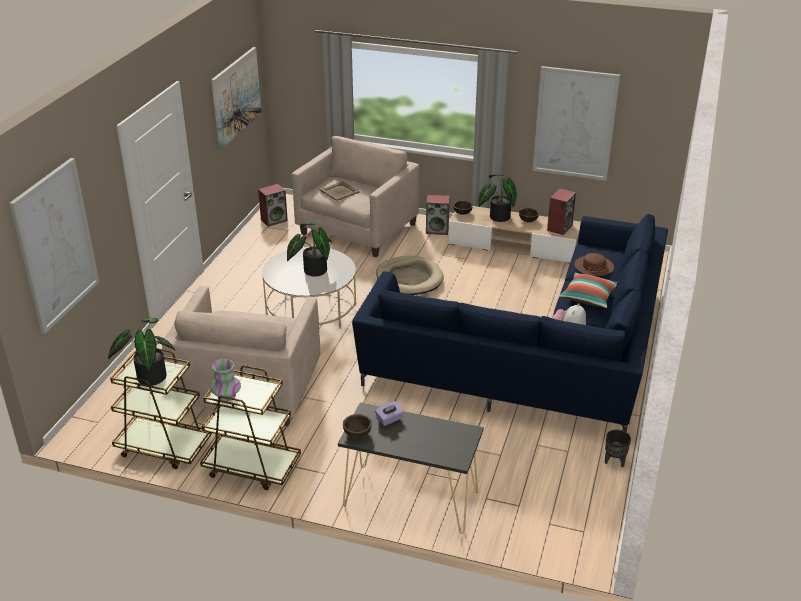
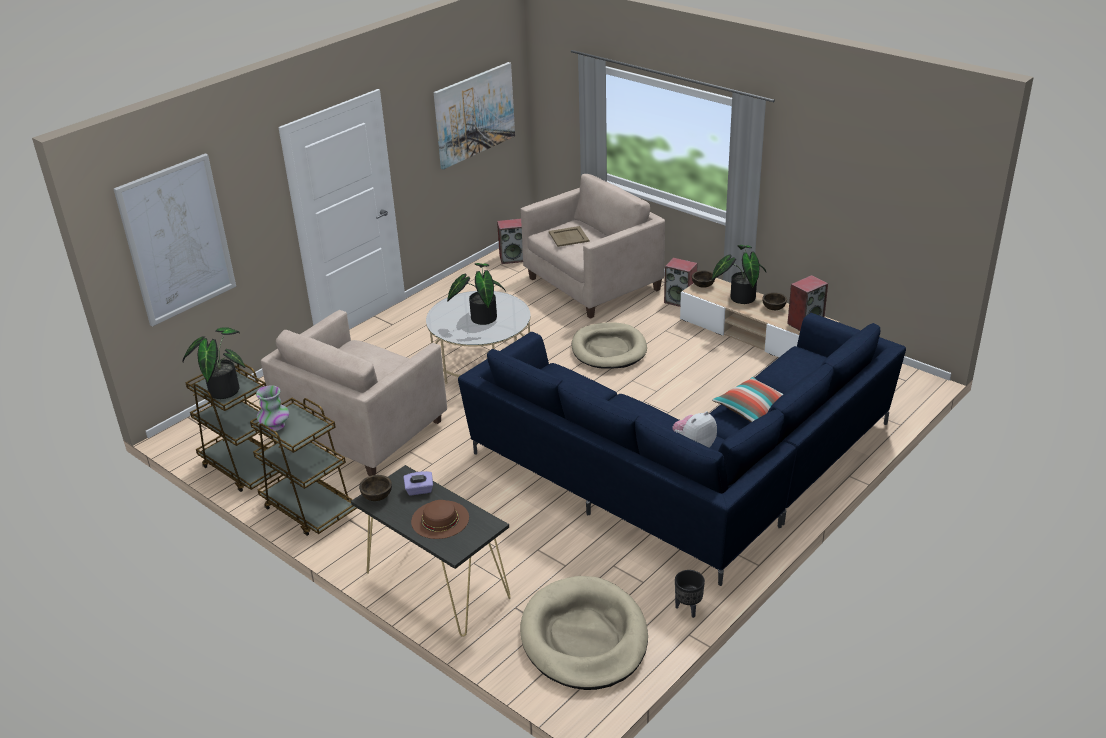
camera: 25 degrees right, 0 degrees up
picture [533,66,620,181] -> none
brown hat [574,253,614,276] -> brown hat moved to [411,500,469,539]
none -> beige dog bed [520,576,648,690]

